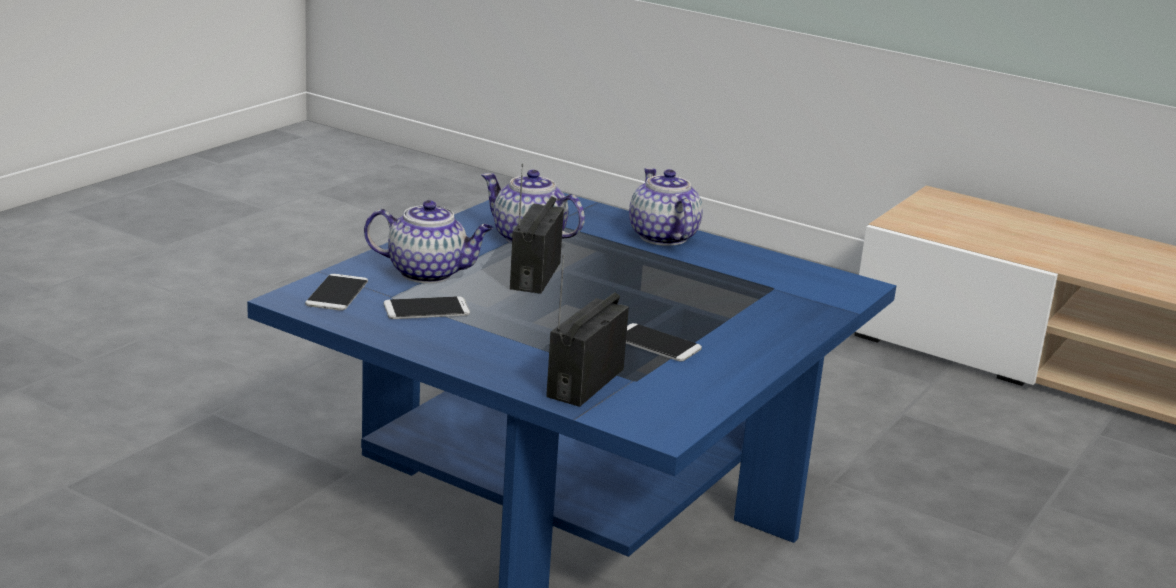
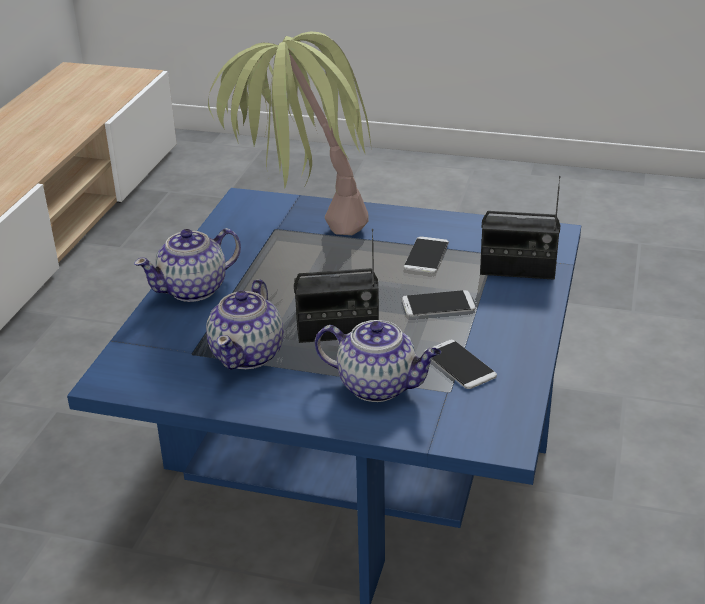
camera: 105 degrees left, 10 degrees up
phone [305,274,368,311] -> phone moved to [402,290,476,317]
teapot [364,200,493,283] -> teapot turned 120 degrees clockwise [315,320,441,402]
none -> potted plant [208,31,371,235]

